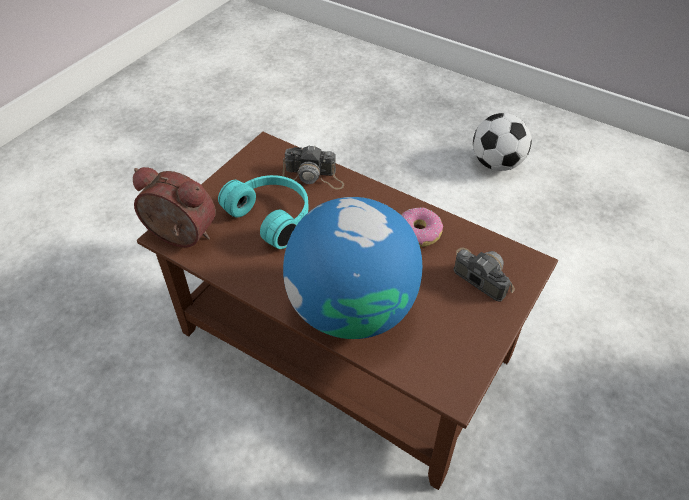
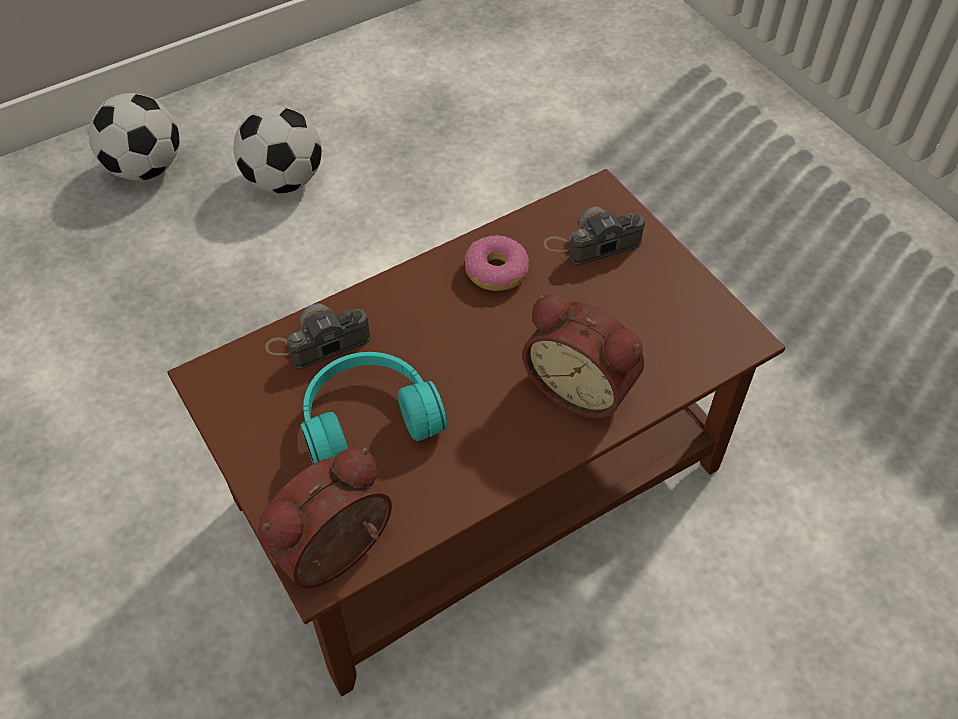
camera: 65 degrees left, 5 degrees up
camera [282,145,344,190] -> camera turned 150 degrees counterclockwise [265,303,371,369]
globe [283,197,422,339] -> alarm clock [522,294,644,418]
none -> football [89,93,179,181]

